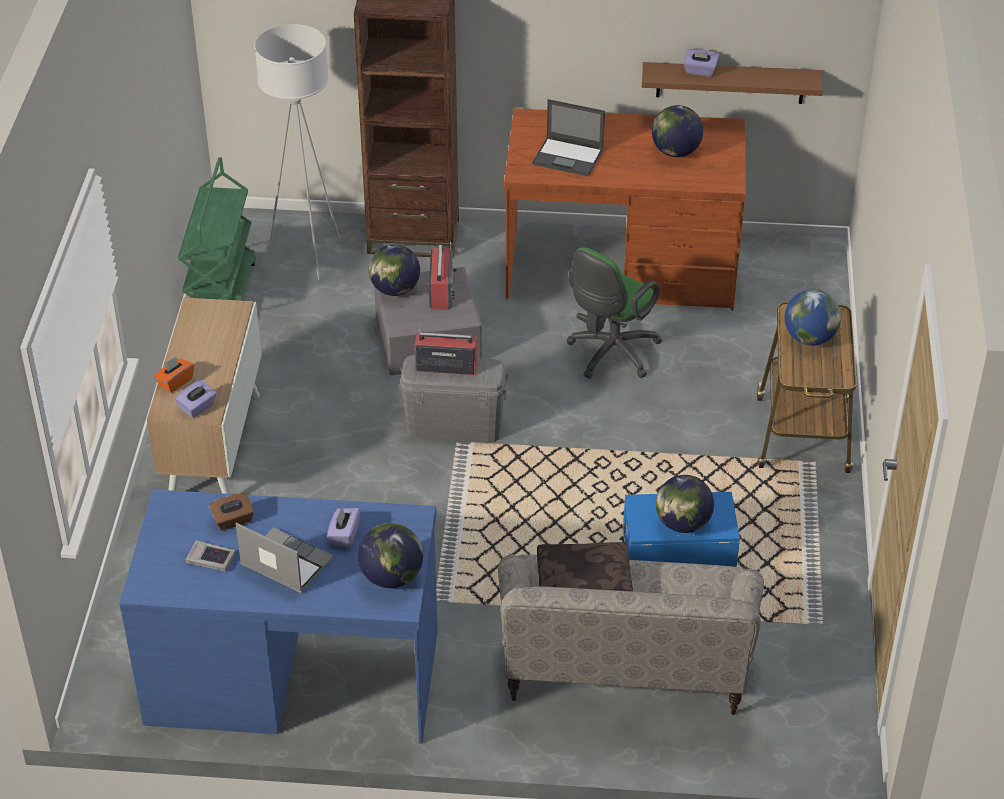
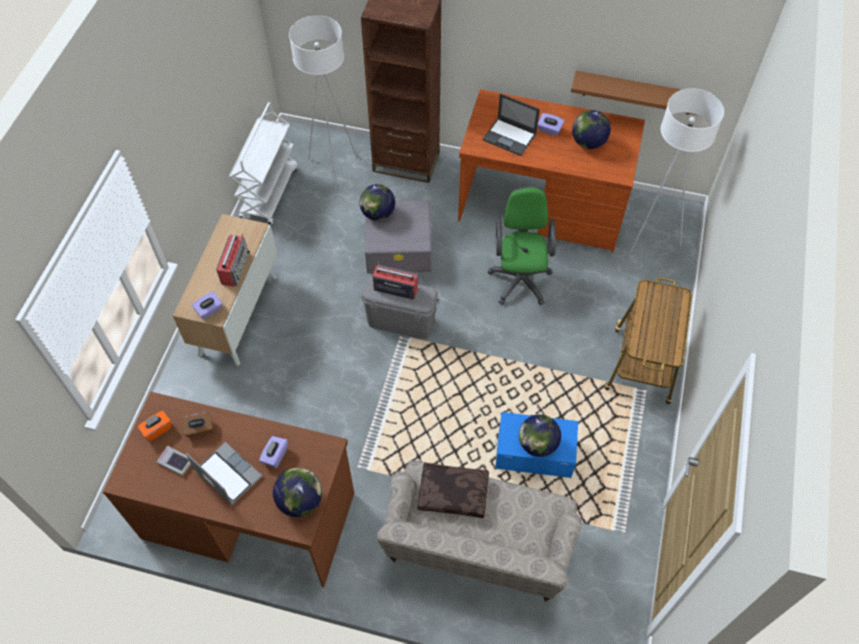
camera: 10 degrees right, 15 degrees up
blue desk [119,489,438,743] -> brown desk [103,392,354,588]
orange tissue box [154,357,194,393] -> orange tissue box moved to [138,411,171,441]
green cart [178,157,256,301] -> white cart [229,102,298,227]
radio [429,242,457,310] -> radio moved to [216,234,250,287]
green office chair [566,247,662,379] -> green office chair turned 135 degrees clockwise [487,186,556,305]
purple tissue box [683,49,719,77] -> purple tissue box moved to [538,113,564,136]
globe [785,289,841,346] -> none
none -> white floor lamp [631,88,724,252]

